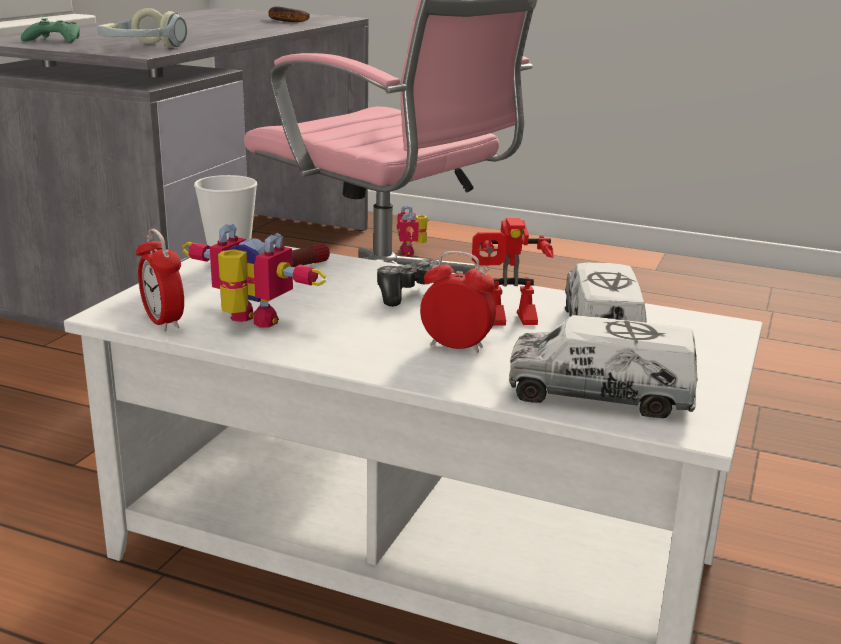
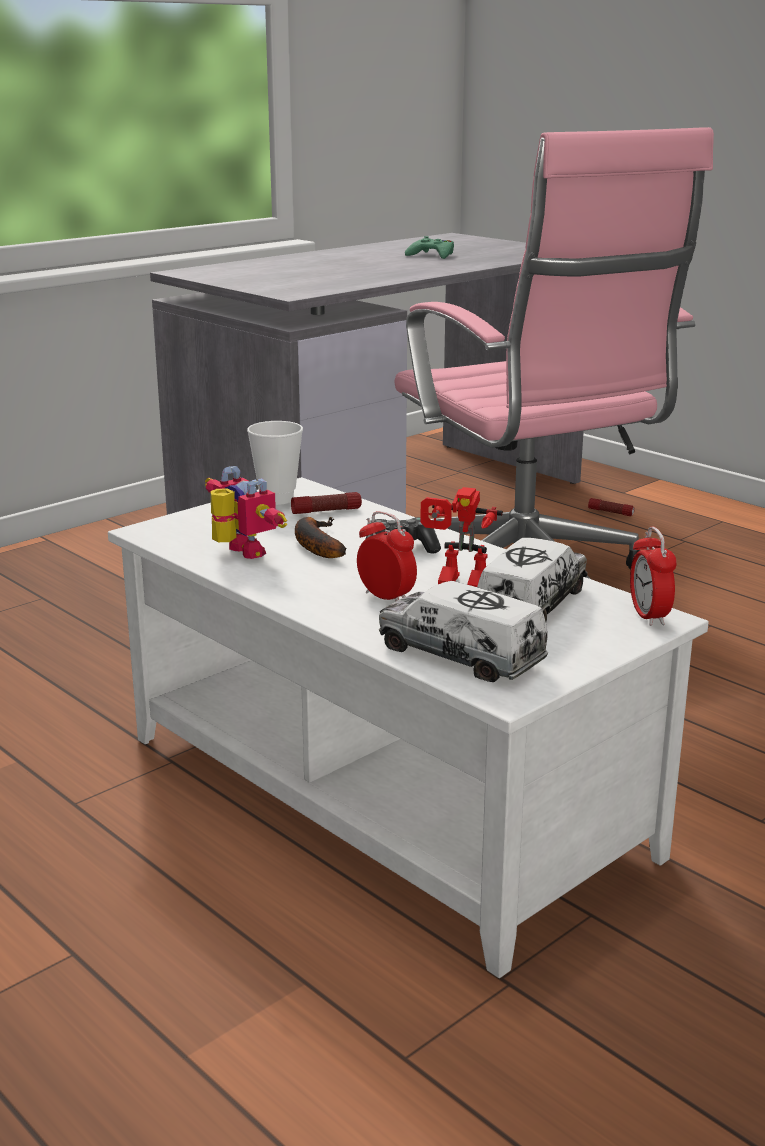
camera: 25 degrees right, 0 degrees up
green game controller [21,18,80,43] -> green game controller moved to [405,236,454,259]
headphones [97,8,187,48] -> none
alarm clock [136,229,184,331] -> alarm clock moved to [630,527,677,626]
banana [269,6,310,22] -> banana moved to [295,517,347,558]
toy robot [397,205,428,255] -> flashlight [588,498,634,516]

